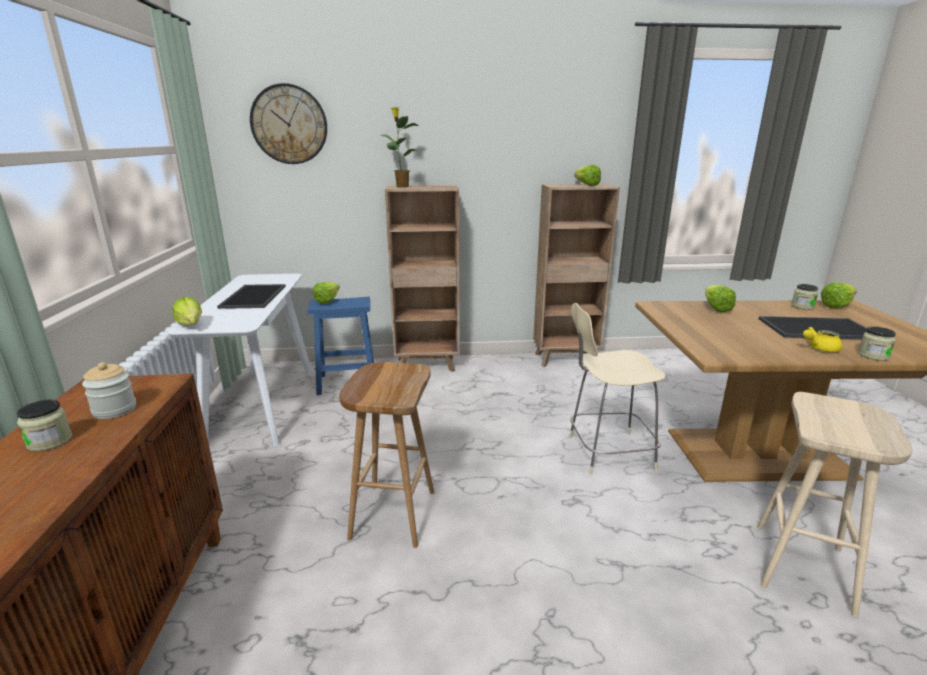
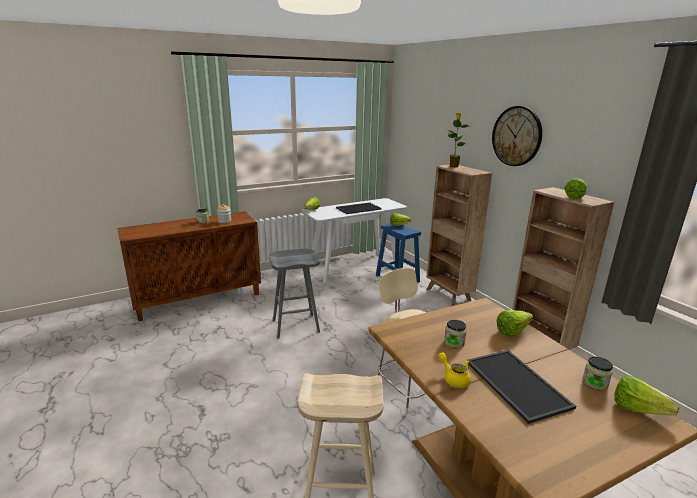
camera: 65 degrees right, 0 degrees up
wall clock [250,83,327,164] -> wall clock moved to [492,106,542,166]
brown stool [339,362,434,548] -> grey stool [269,249,320,339]
jar [858,327,896,361] -> jar moved to [444,320,467,348]

